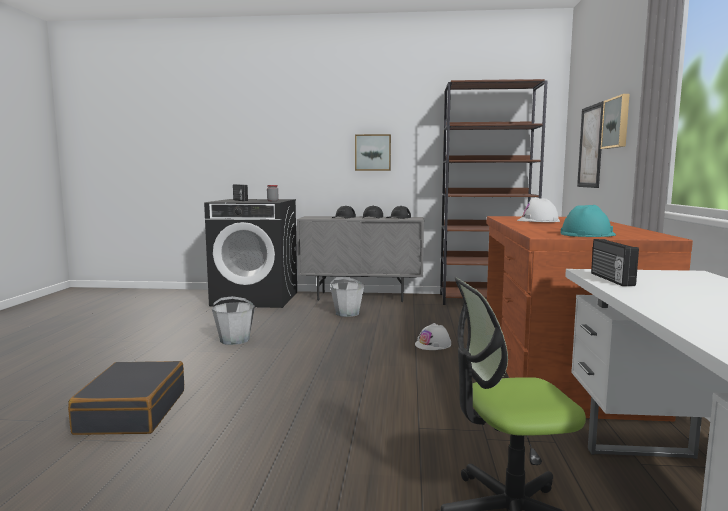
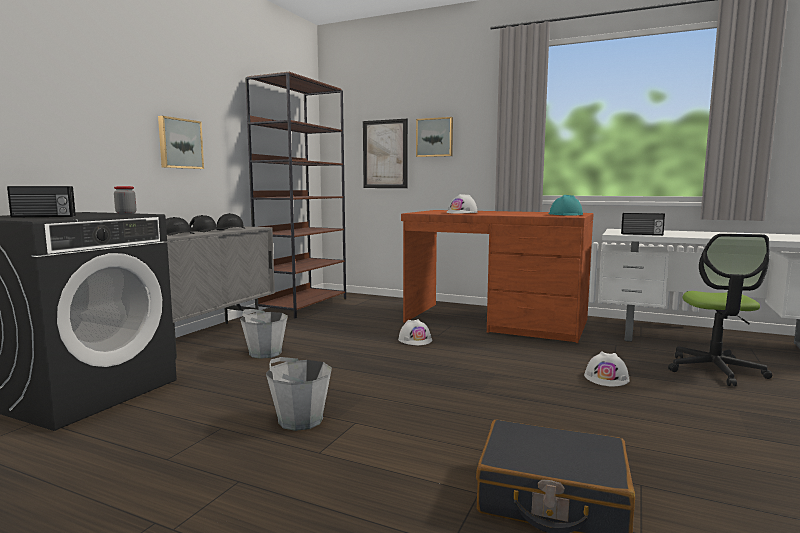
camera: 70 degrees left, 0 degrees up
none -> white hard hat [584,351,630,386]

